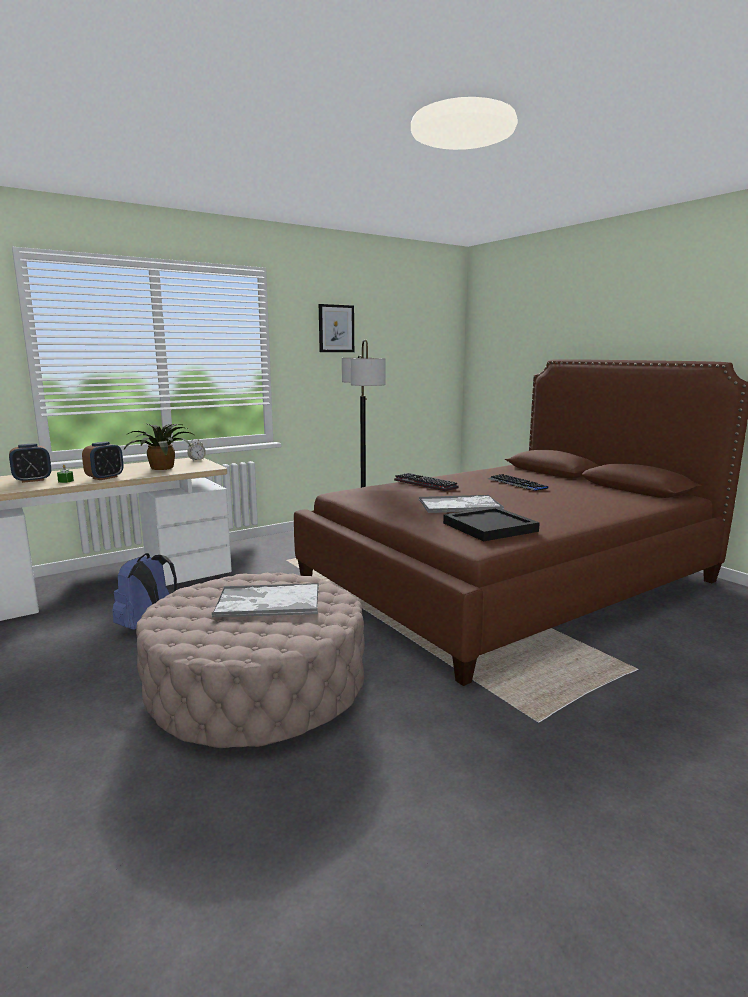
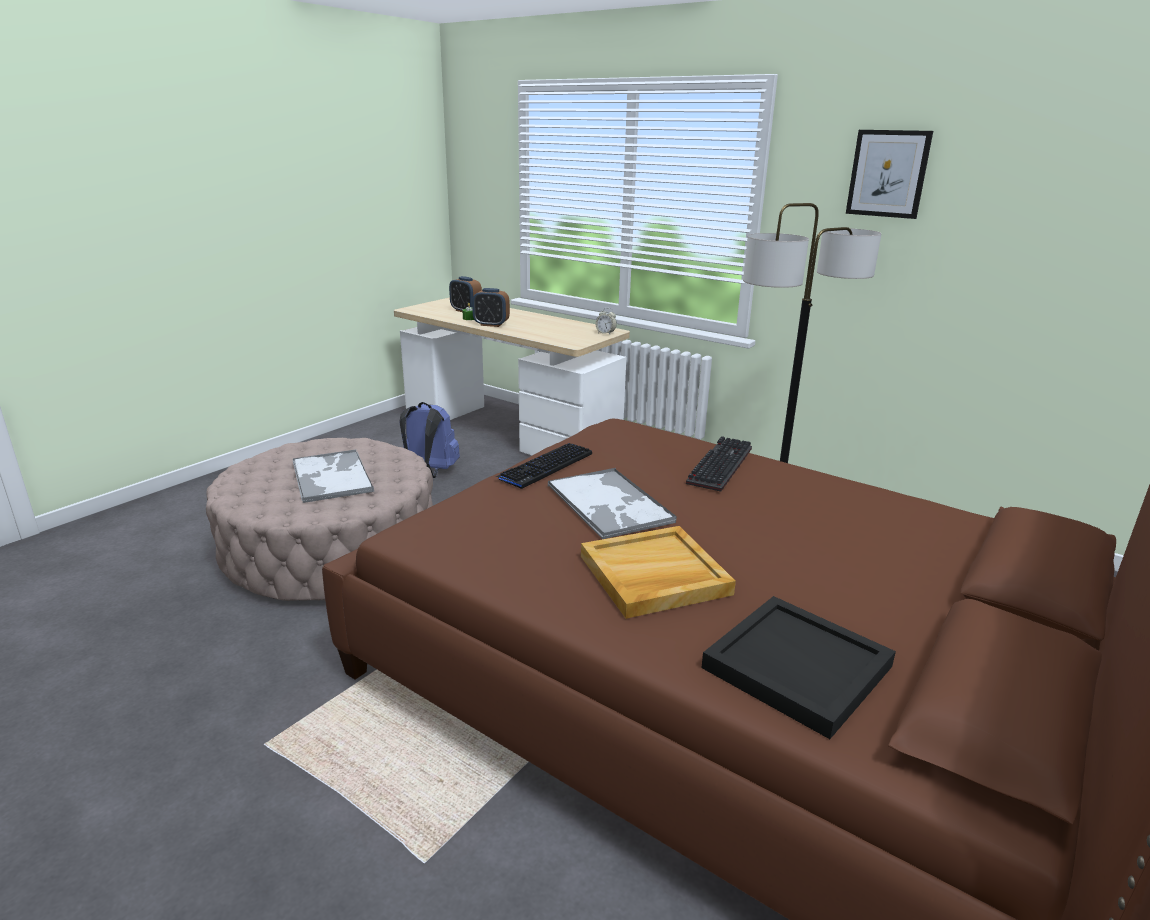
camera: 70 degrees right, 10 degrees up
potted plant [123,423,194,470] -> none
black tray [443,507,540,541] -> black tray moved to [701,596,896,739]
keyboard [488,474,548,491] -> keyboard moved to [496,443,592,488]
none -> beige tray [581,526,736,619]

